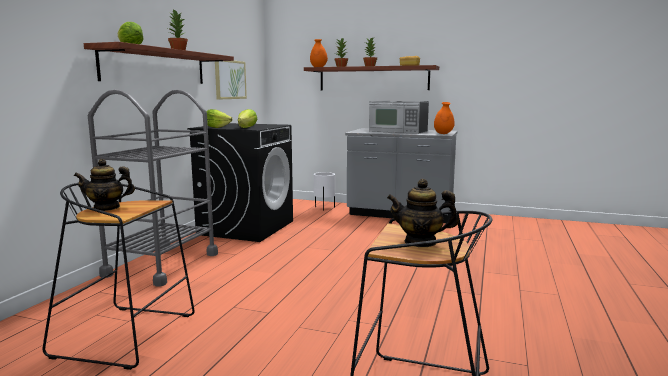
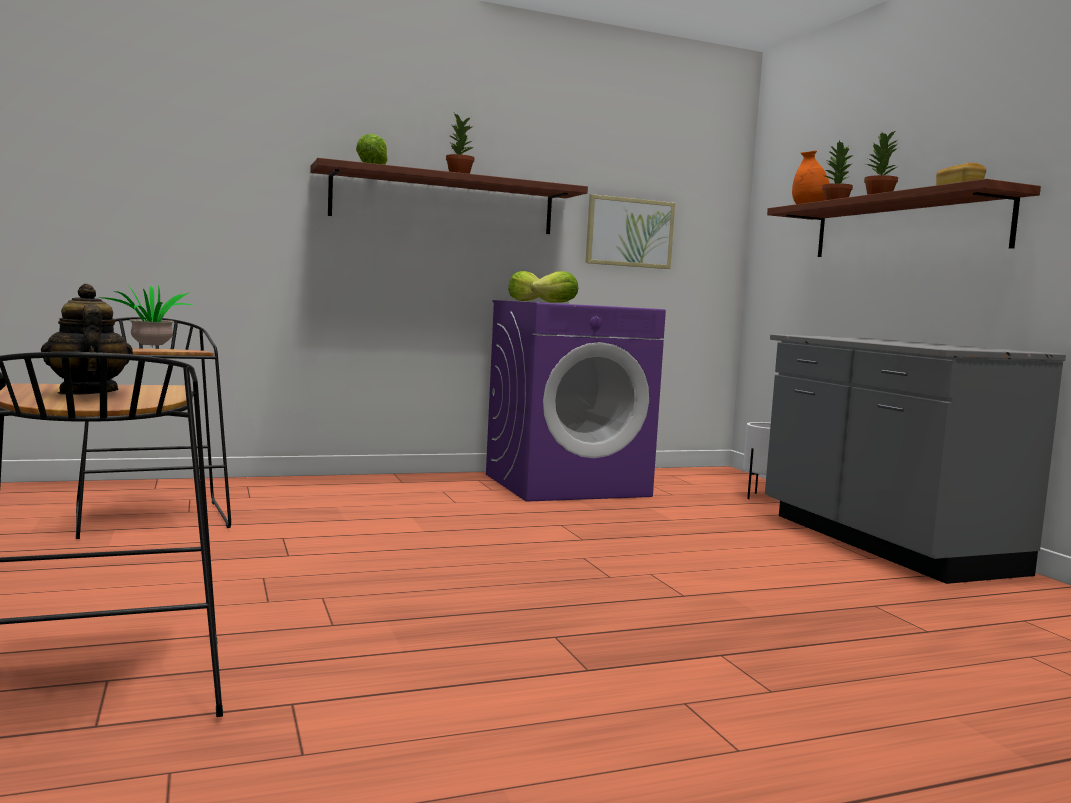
camera: 50 degrees right, 5 degrees down
teapot [74,159,135,211] -> potted plant [99,280,192,347]
grey cart [88,89,218,286] -> none
black washing machine [187,123,293,242] -> purple washing machine [486,300,666,502]
microwave [369,101,429,134] -> none
orange vase [434,102,455,134] -> none

